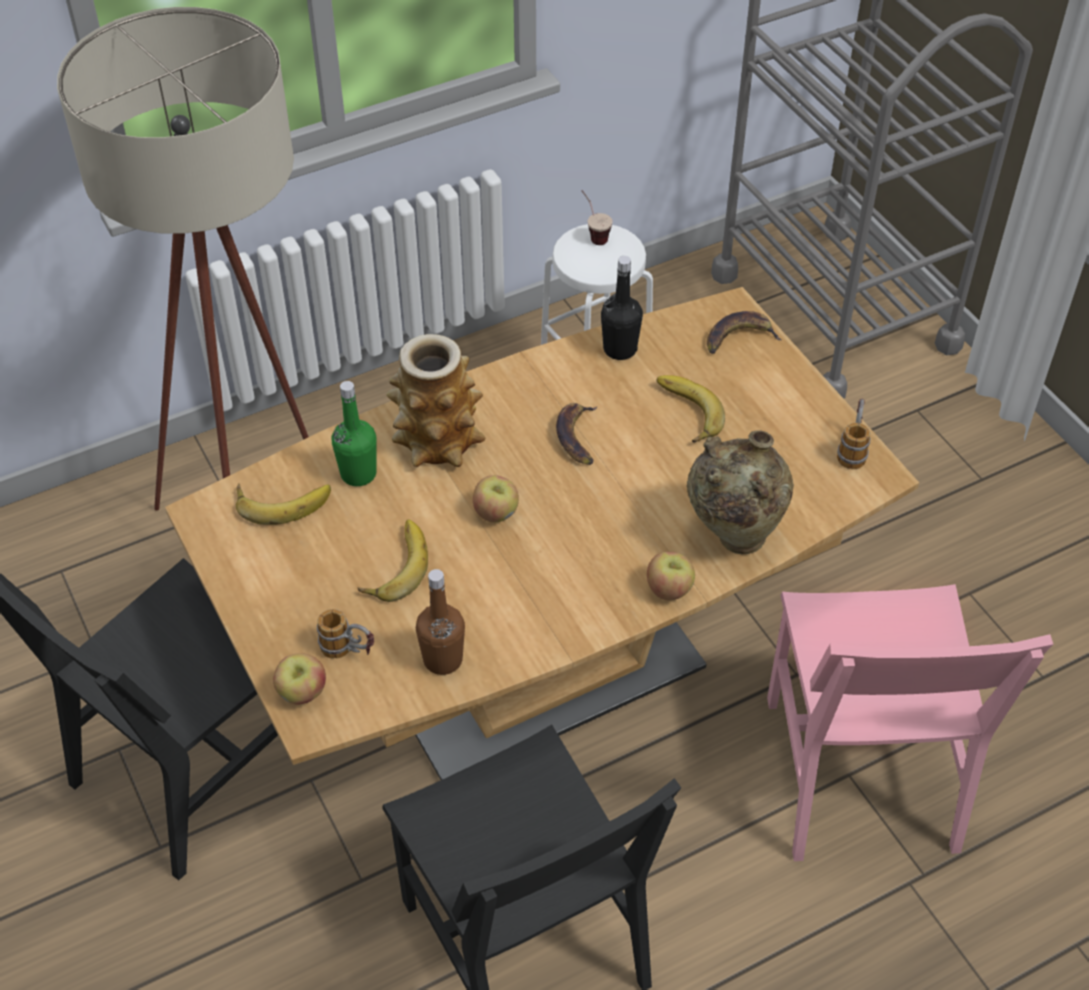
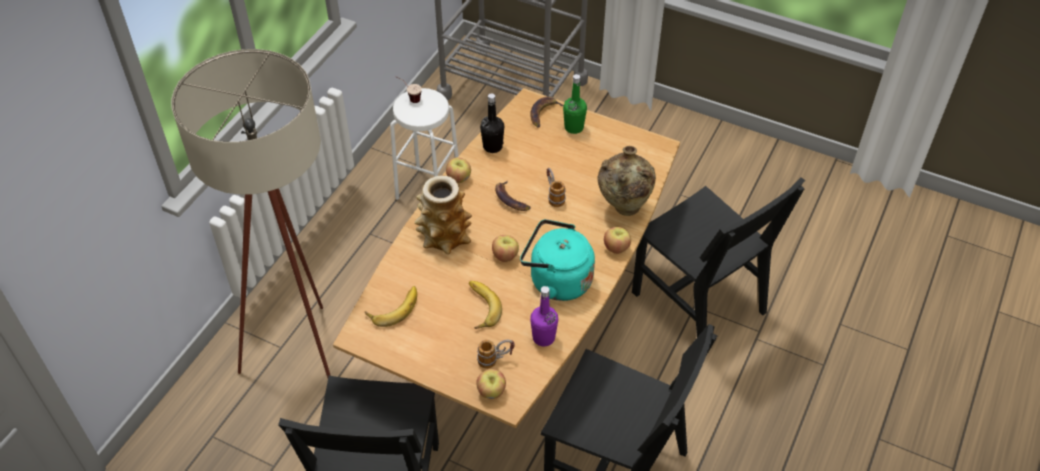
camera: 35 degrees left, 0 degrees up
green bottle [332,381,377,486] -> green bottle moved to [563,74,587,134]
brown bottle [416,569,465,675] -> purple bottle [530,286,558,346]
banana [656,375,725,443] -> none
pink chair [767,584,1053,861] -> black chair [632,177,805,337]
mug [837,399,871,469] -> mug moved to [547,168,566,207]
none -> apple [446,157,471,183]
none -> turquoise kettle [520,219,595,301]

